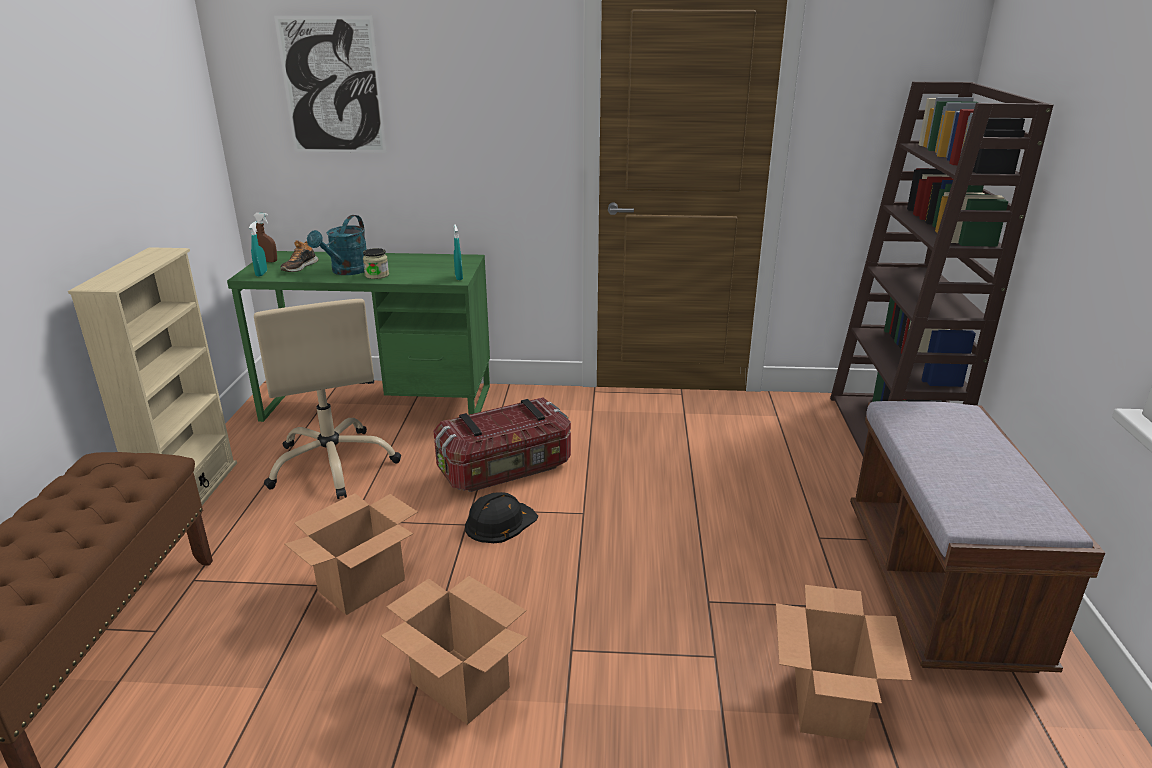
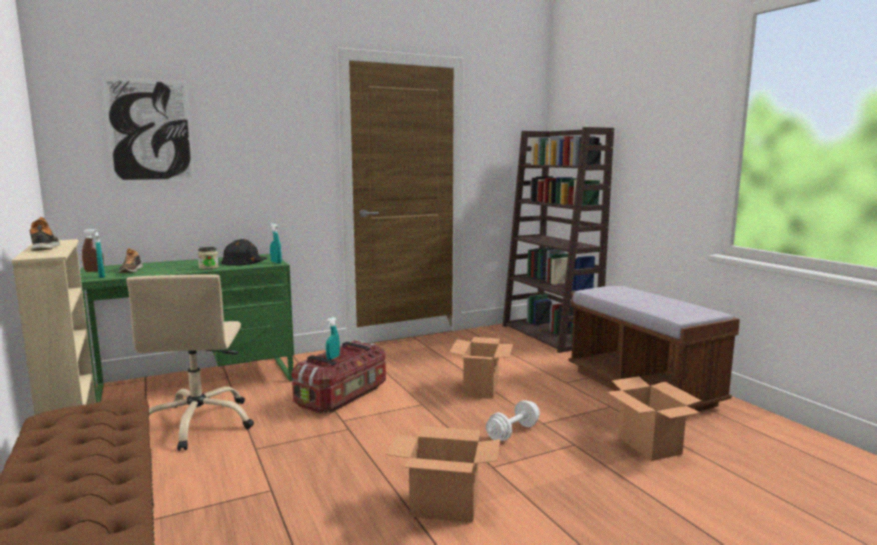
camera: 30 degrees left, 15 degrees down
beige office chair [254,299,401,499] -> beige office chair turned 45 degrees clockwise [127,275,254,451]
cardboard box [285,493,418,615] -> cardboard box moved to [449,337,513,398]
turquoise watering can [307,215,367,275] -> none
black hard hat [465,492,538,543] -> black hard hat moved to [221,239,267,266]
none -> shoe [30,217,60,251]
none -> turquoise spray bottle [326,317,340,360]
none -> white dumbbell [486,400,540,441]

